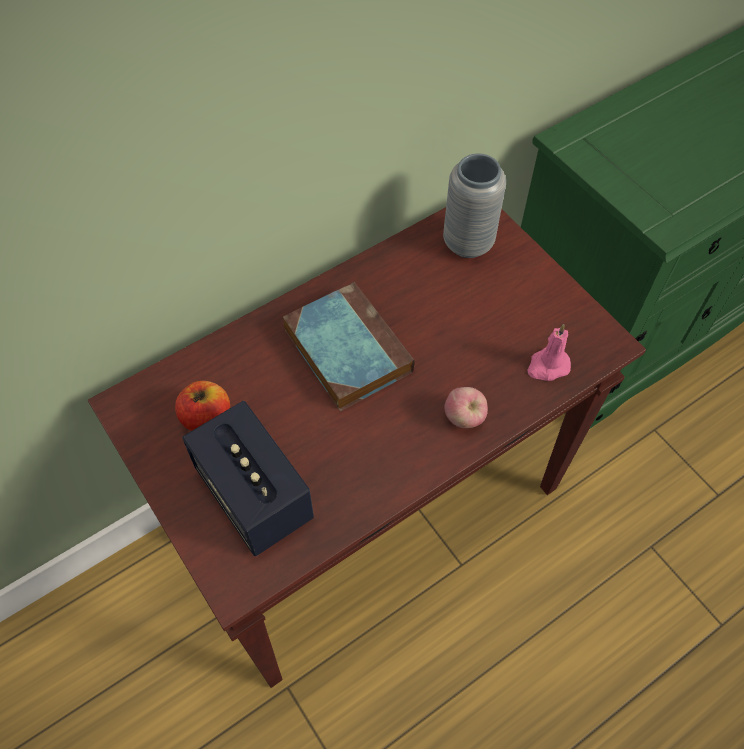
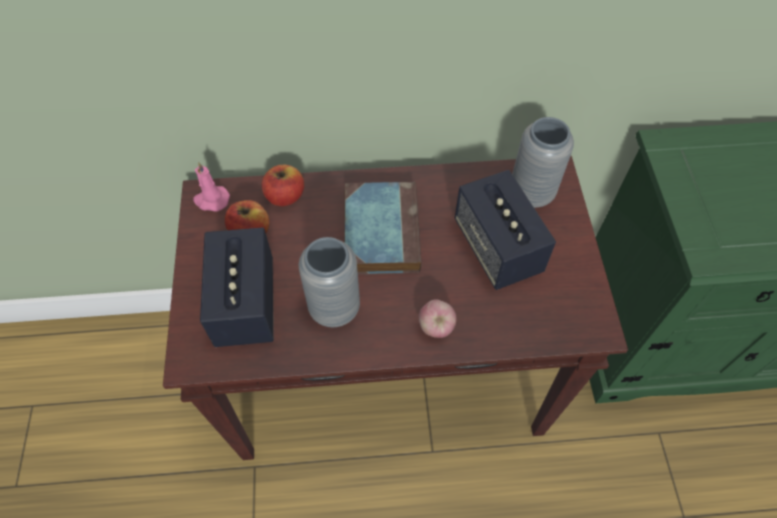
camera: 30 degrees right, 0 degrees up
pink candle [527,324,571,381] -> pink candle moved to [193,162,230,212]
none -> apple [262,165,304,206]
none -> grey vase [299,237,360,327]
none -> speaker [455,170,556,290]

